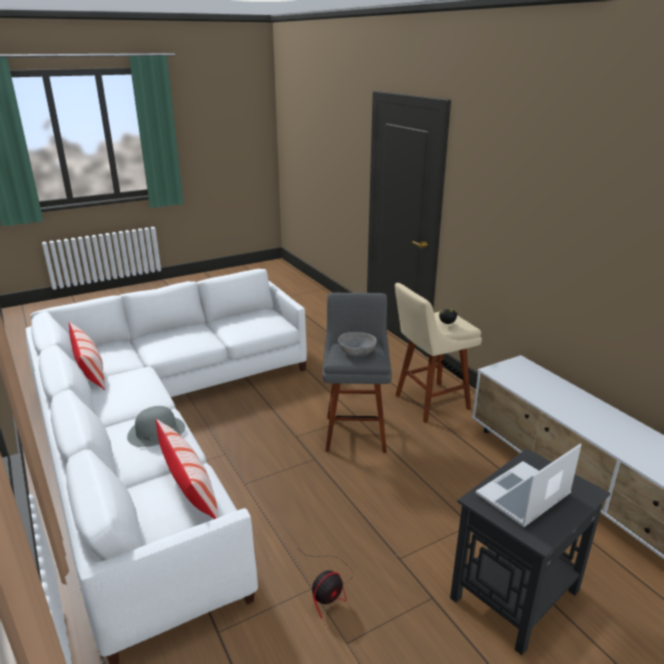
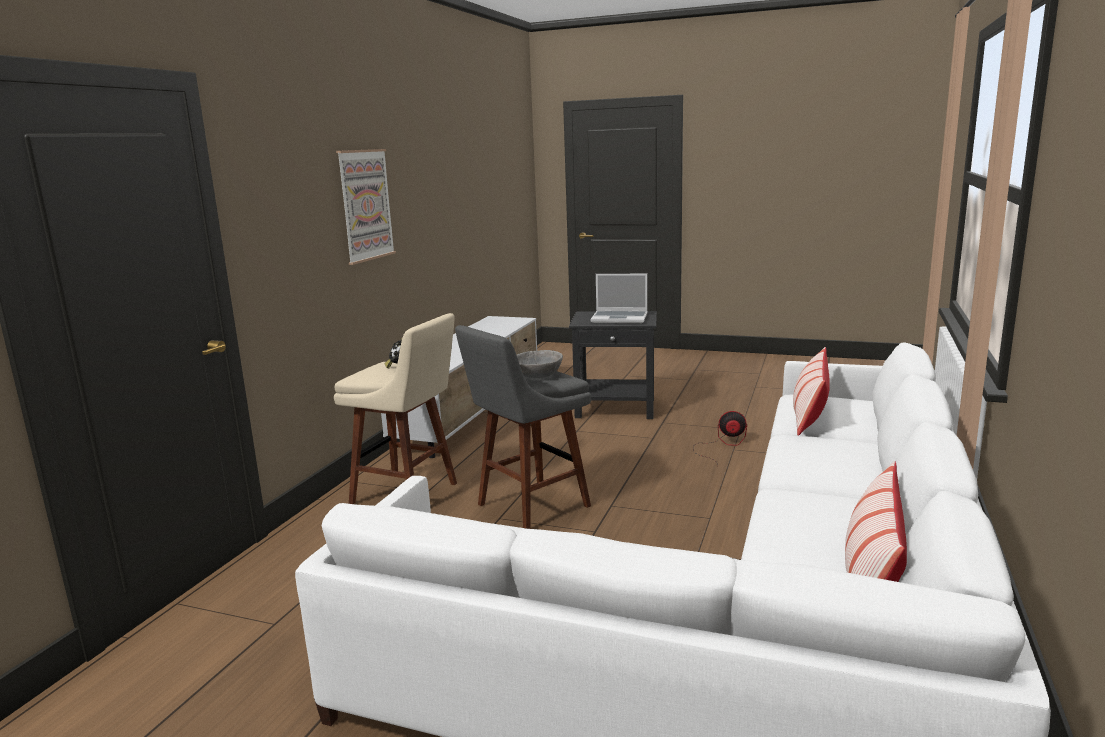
camera: 130 degrees left, 10 degrees down
grey hat [127,406,185,447] -> none
none -> picture [336,149,396,265]

